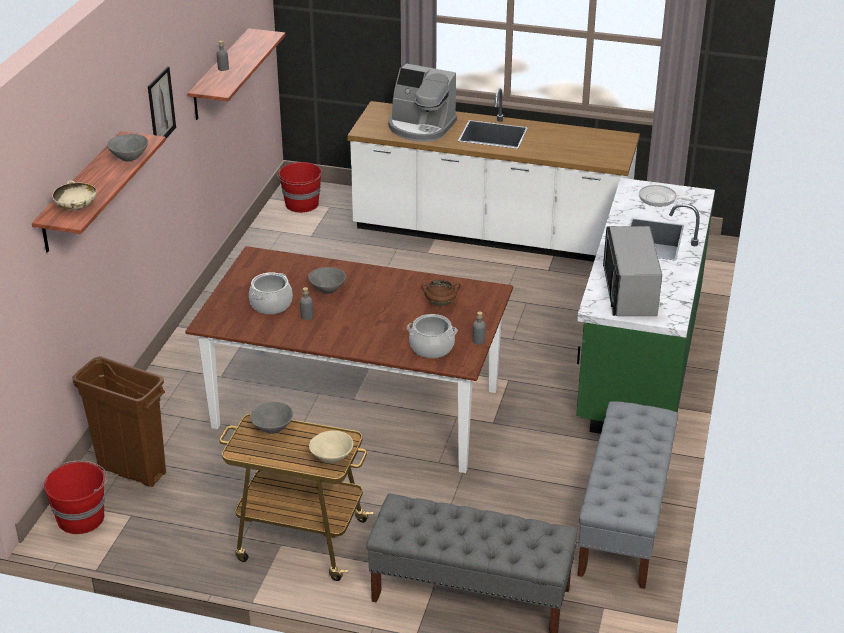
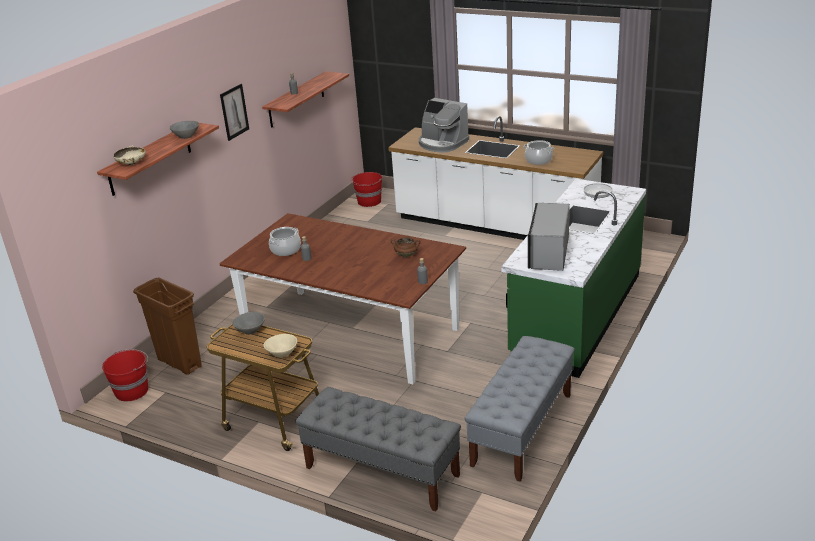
camera: 15 degrees right, 5 degrees down
grey bowl [308,267,346,294] -> none
cooking pot [407,314,457,358] -> cooking pot moved to [524,140,554,165]

